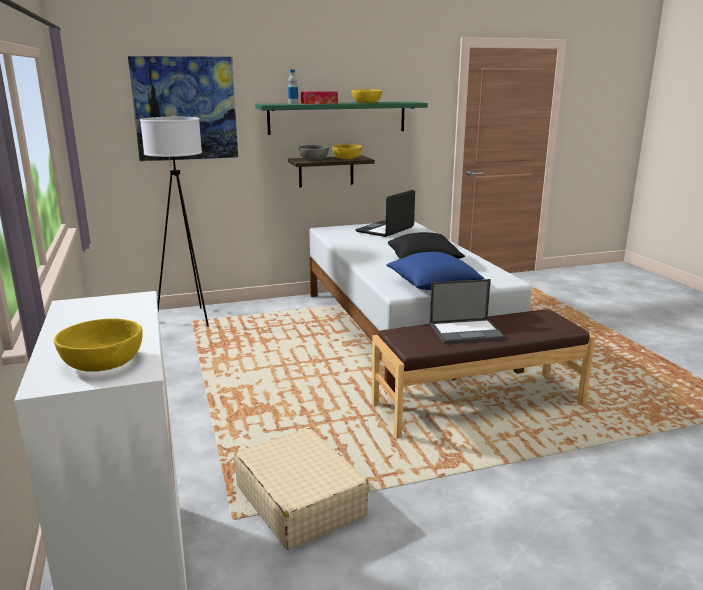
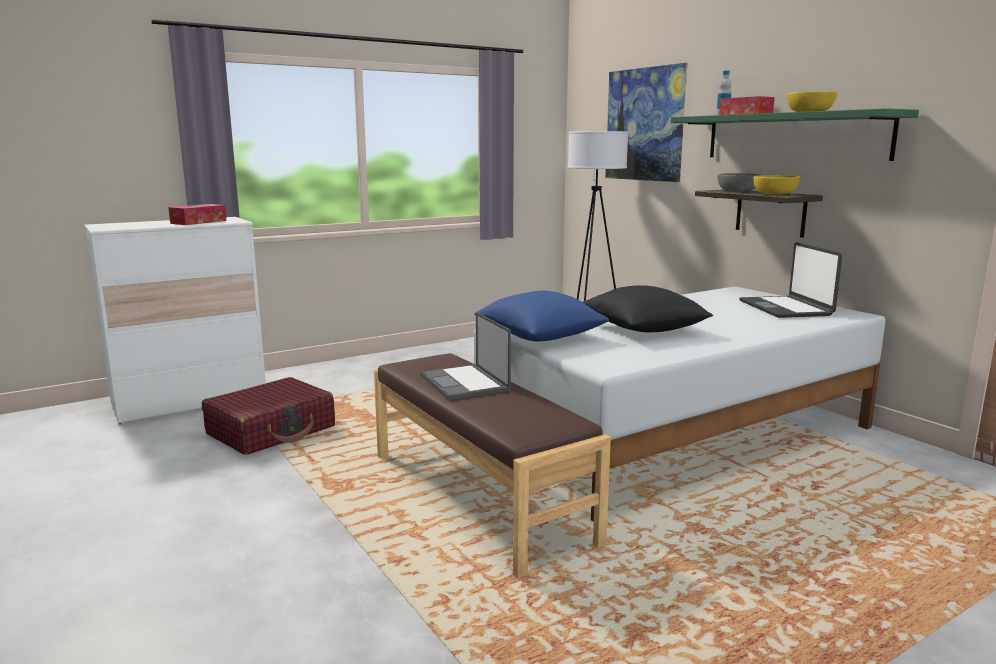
camera: 75 degrees right, 5 degrees down
yellow bowl [54,318,143,372] -> none
beige suitcase [234,428,370,550] -> red suitcase [202,377,335,455]
laptop [356,190,415,237] -> laptop turned 120 degrees counterclockwise [739,242,842,318]
none -> tissue box [168,204,227,225]

